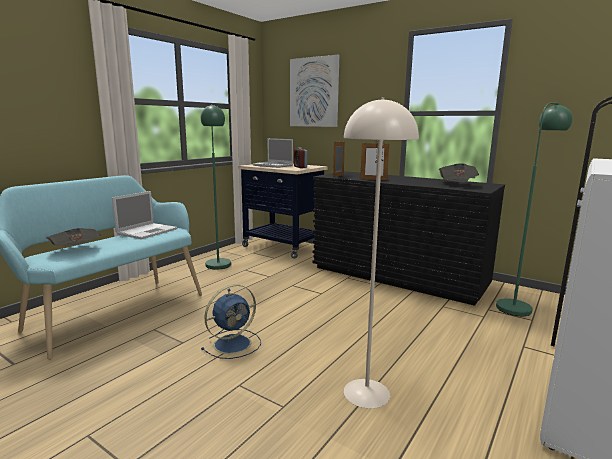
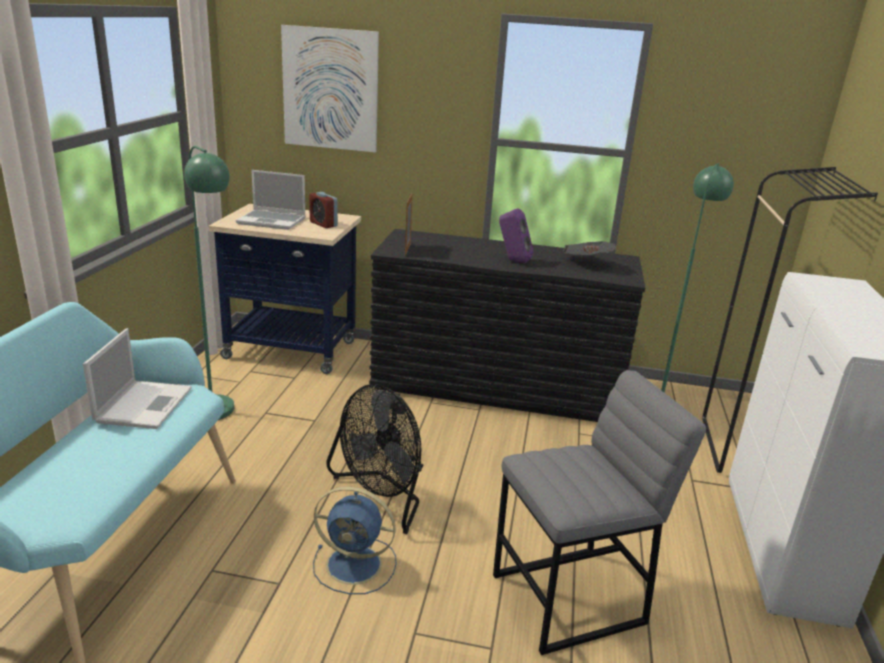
camera: 25 degrees left, 10 degrees up
newspaper [46,228,101,246] -> none
blue fan [201,284,261,359] -> blue fan turned 75 degrees clockwise [313,487,396,594]
beige floor lamp [344,97,419,408] -> grey chair [493,370,706,655]
picture frame [360,143,389,180] -> none
none -> black fan [326,384,423,534]
none -> purple speaker [499,208,533,263]

